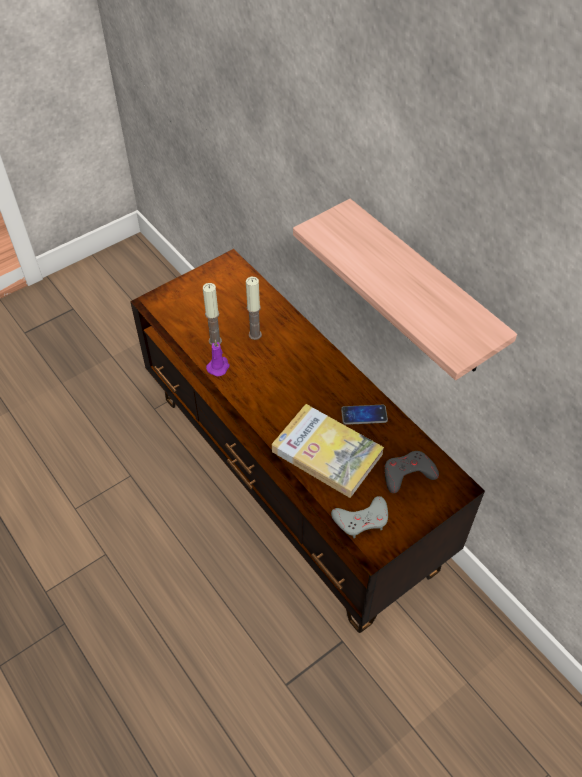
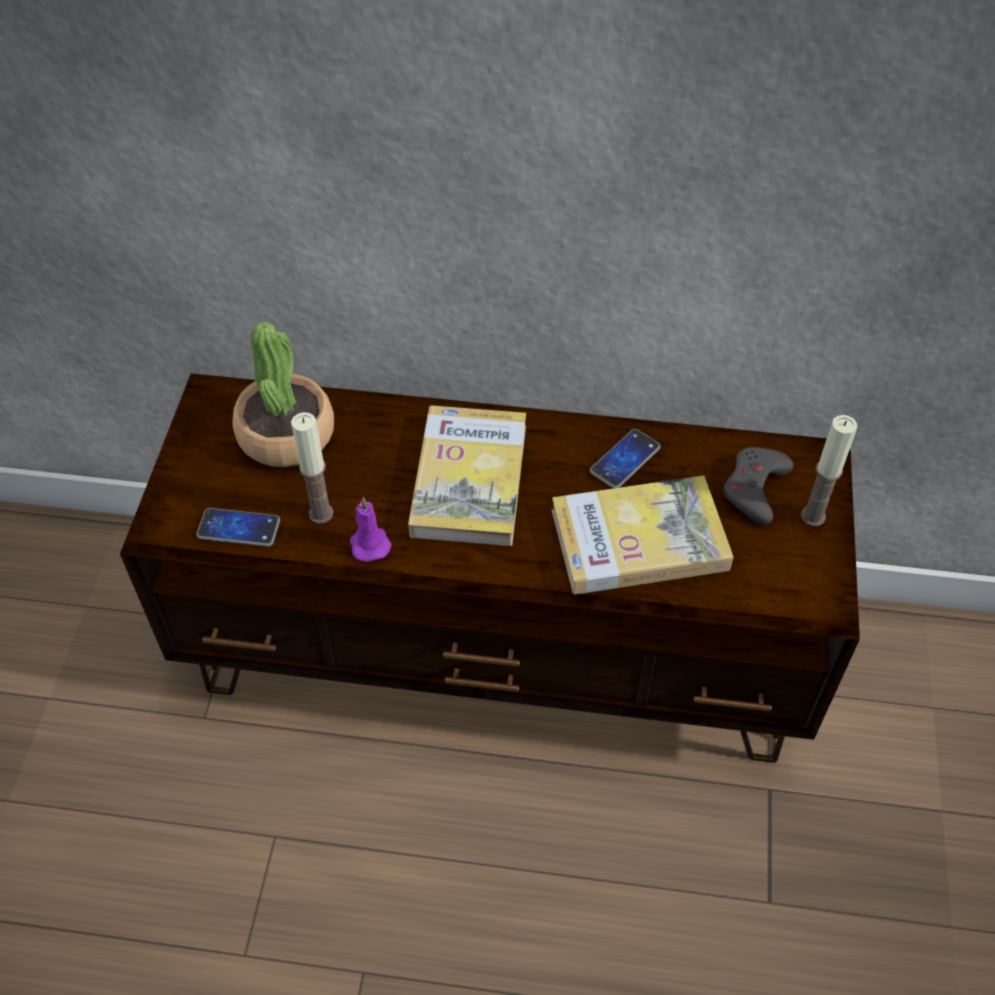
camera: 45 degrees left, 0 degrees up
candle [246,277,262,340] -> candle moved to [801,415,857,526]
shelf [293,199,517,380] -> none
grey game controller [331,496,388,538] -> none
none -> phone [196,508,280,547]
none -> potted plant [232,322,334,467]
none -> book [408,405,526,546]

